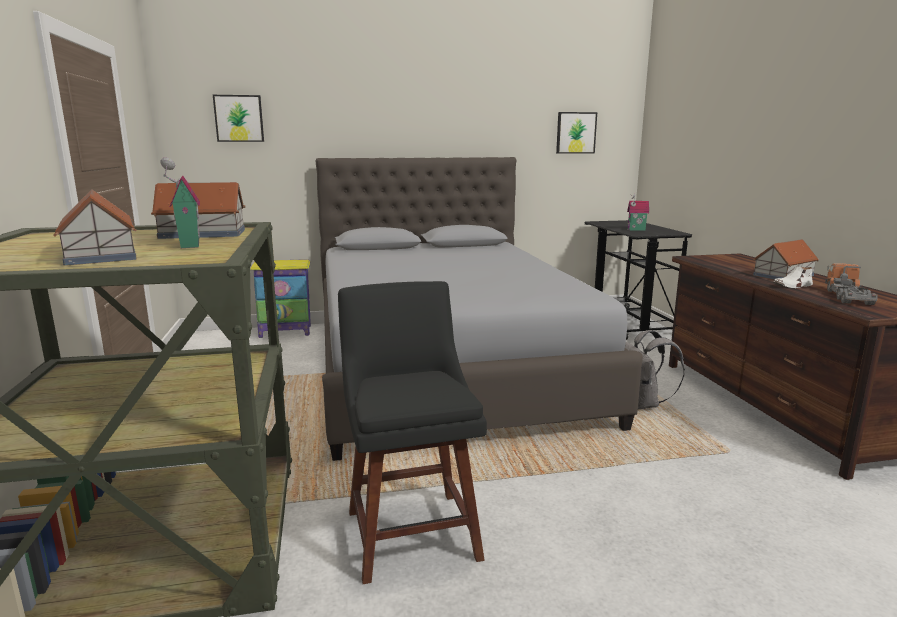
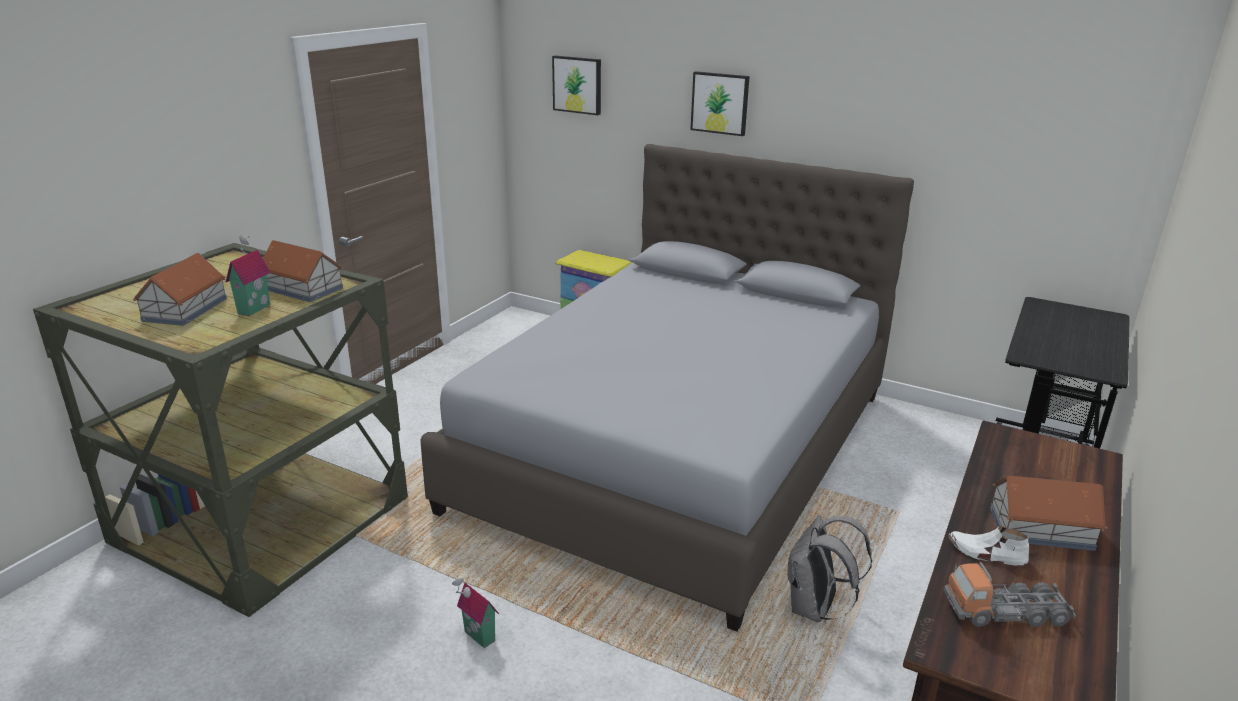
camera: 40 degrees right, 10 degrees up
black stool [338,281,487,584] -> none
picture [556,112,597,154] -> picture moved to [690,71,750,136]
toy house [627,194,649,231] -> toy house moved to [452,575,499,648]
toy truck [825,263,878,305] -> toy truck turned 150 degrees counterclockwise [943,562,1076,627]

